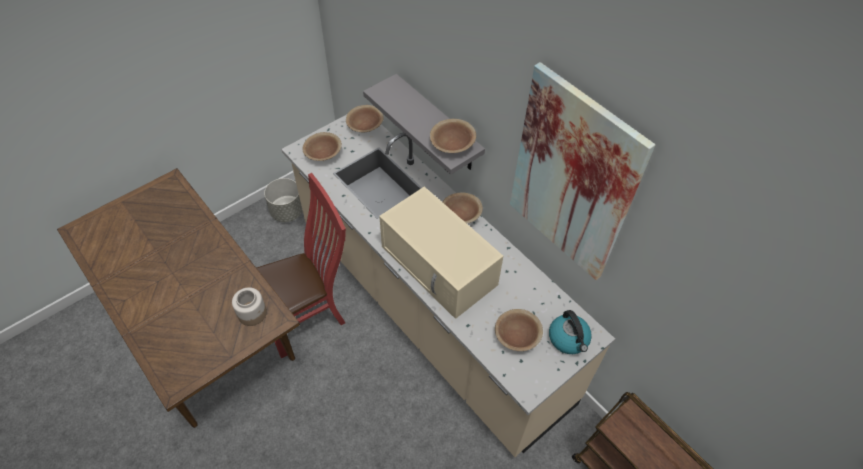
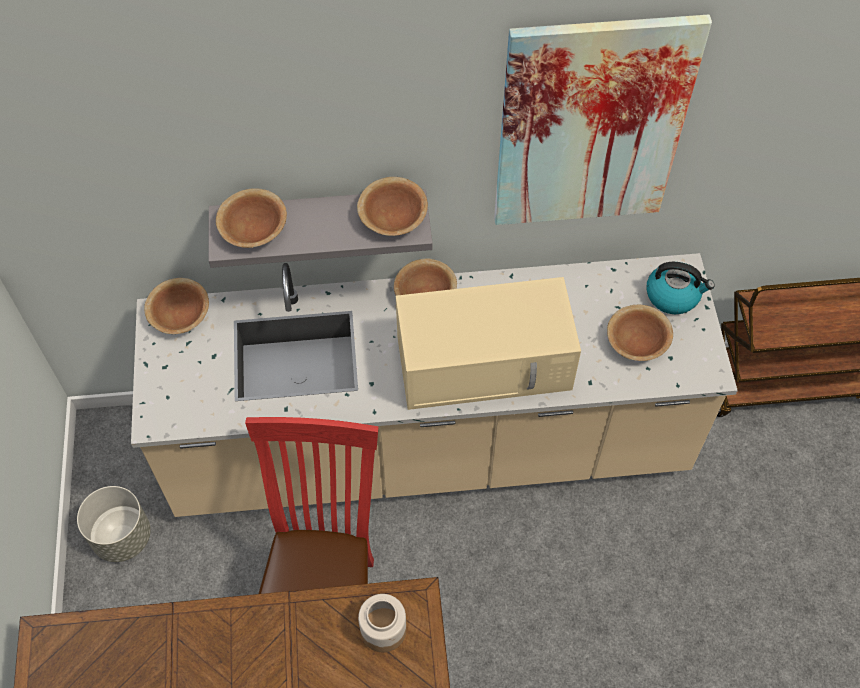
camera: 55 degrees left, 5 degrees up
brown bowl [302,132,342,161] -> brown bowl moved to [216,188,287,248]

